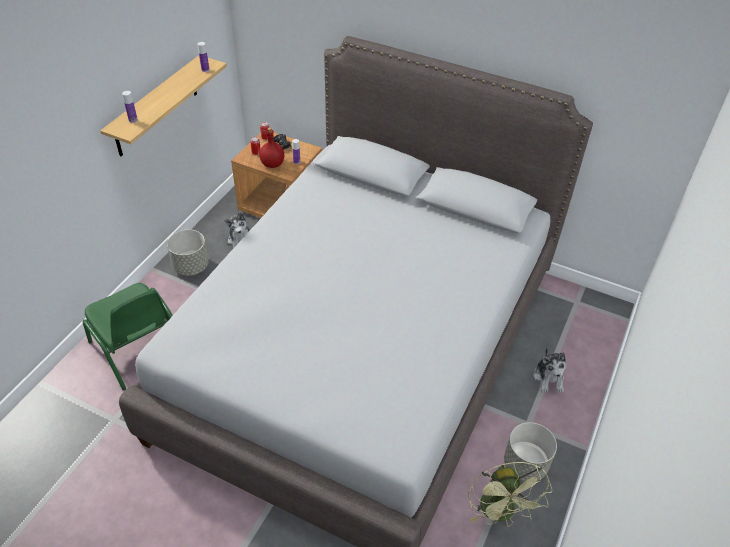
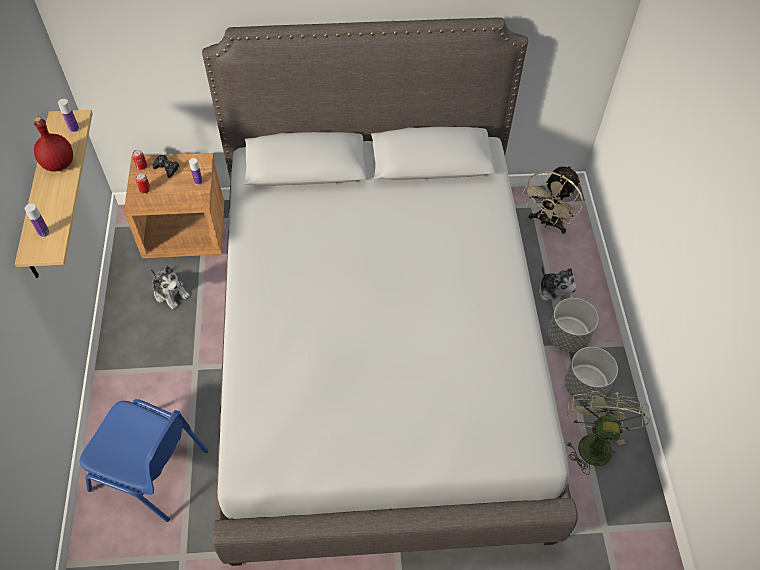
camera: 30 degrees left, 10 degrees up
green chair [82,283,173,390] -> blue chair [80,399,208,522]
grey planter [167,229,209,276] -> grey planter moved to [548,298,598,353]
red bottle [260,127,284,168] -> red bottle moved to [34,117,73,172]
green fan [468,462,553,527] -> green fan turned 135 degrees counterclockwise [565,391,650,475]
none -> beige fan [522,165,584,234]

